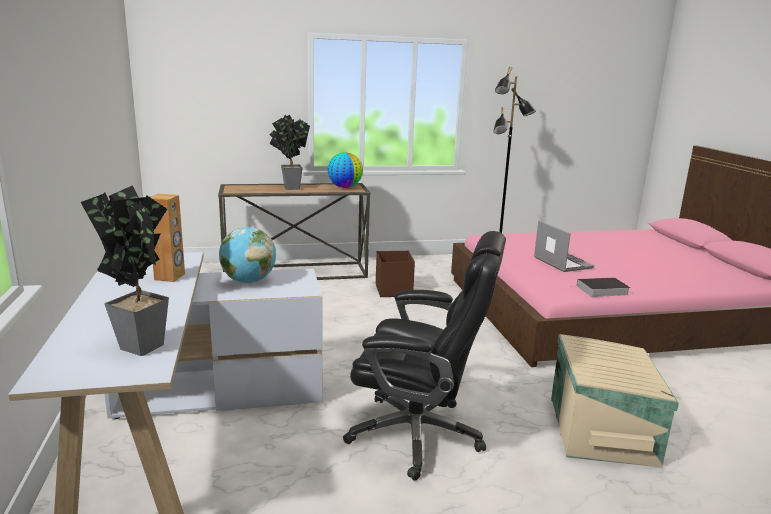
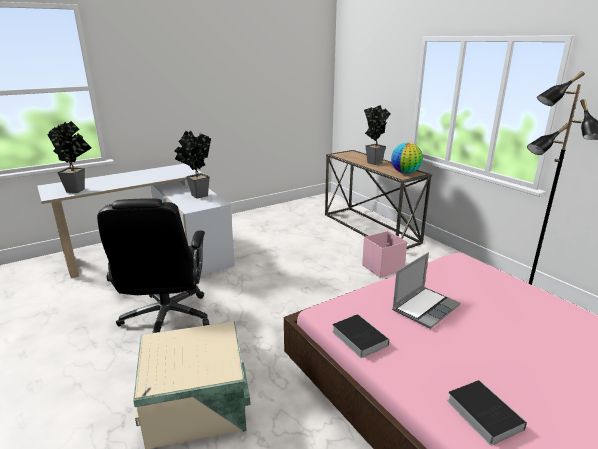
camera: 70 degrees right, 5 degrees up
brown speaker [150,194,185,282] -> none
globe [219,227,276,283] -> potted plant [175,131,211,198]
brown storage box [376,251,415,297] -> pink storage box [362,231,407,278]
none -> book [447,380,527,446]

